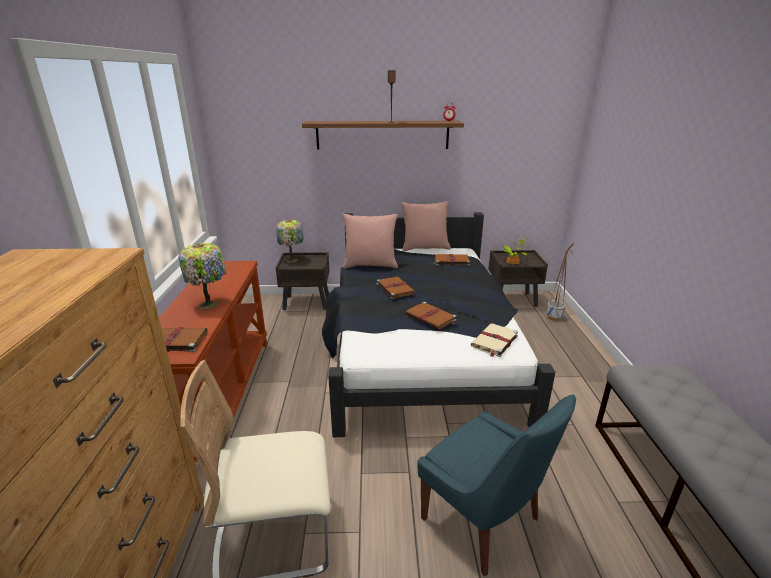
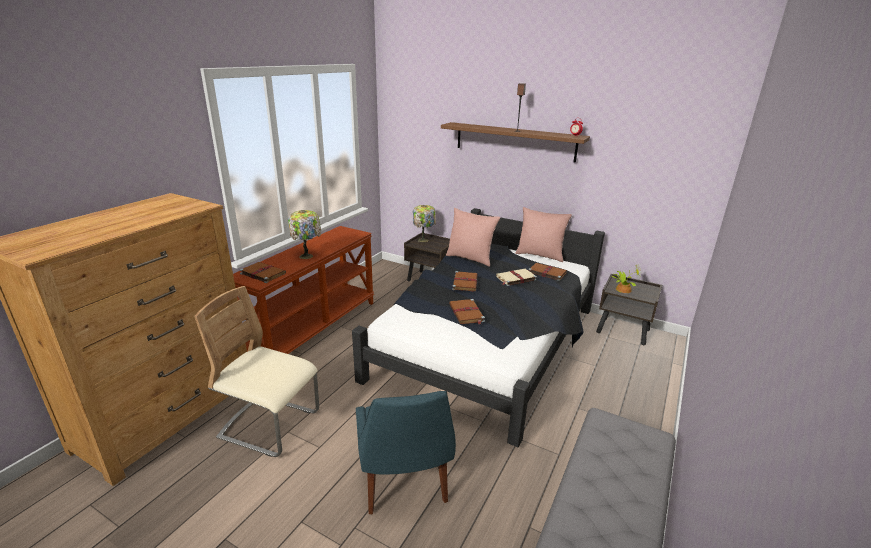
camera: 30 degrees right, 0 degrees up
beige book [471,324,518,357] -> beige book moved to [496,269,537,286]
planter [546,243,575,321] -> none

